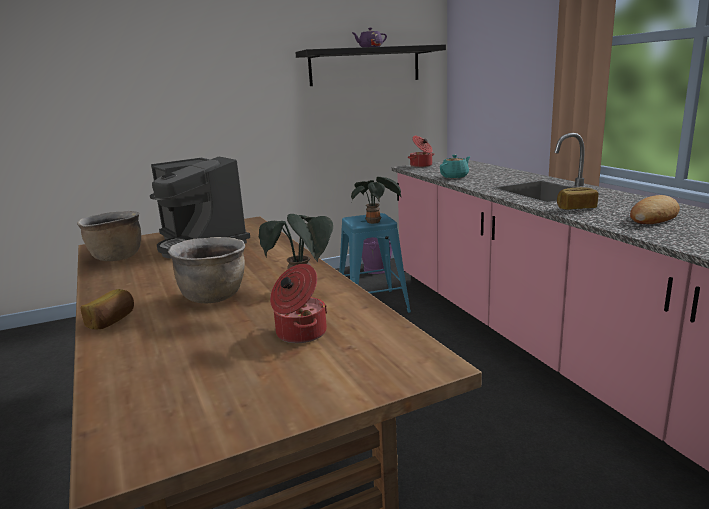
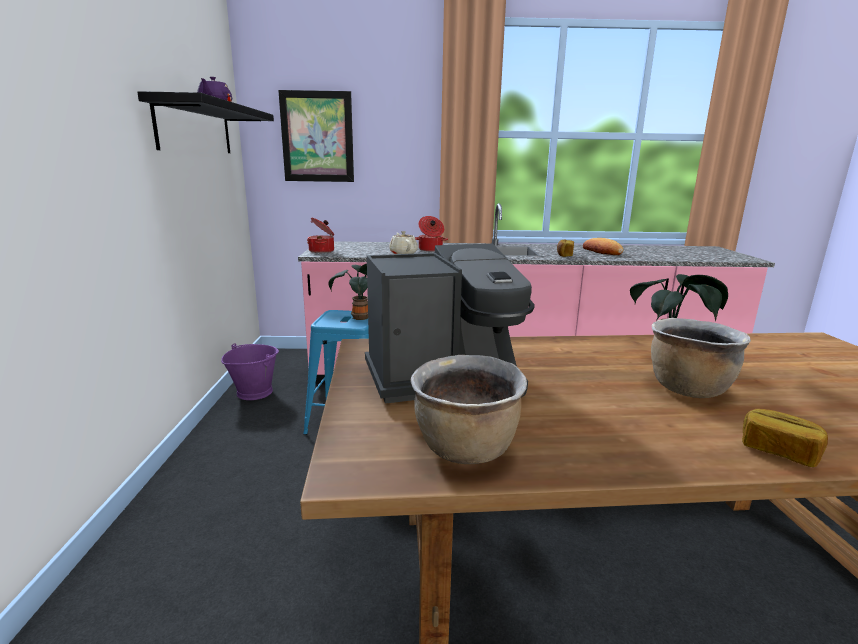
camera: 70 degrees left, 0 degrees up
cooking pot [270,264,327,343] -> cooking pot moved to [415,216,448,251]
turquoise teapot [440,155,471,178] -> beige teapot [389,231,418,254]
none -> picture [278,90,354,182]

